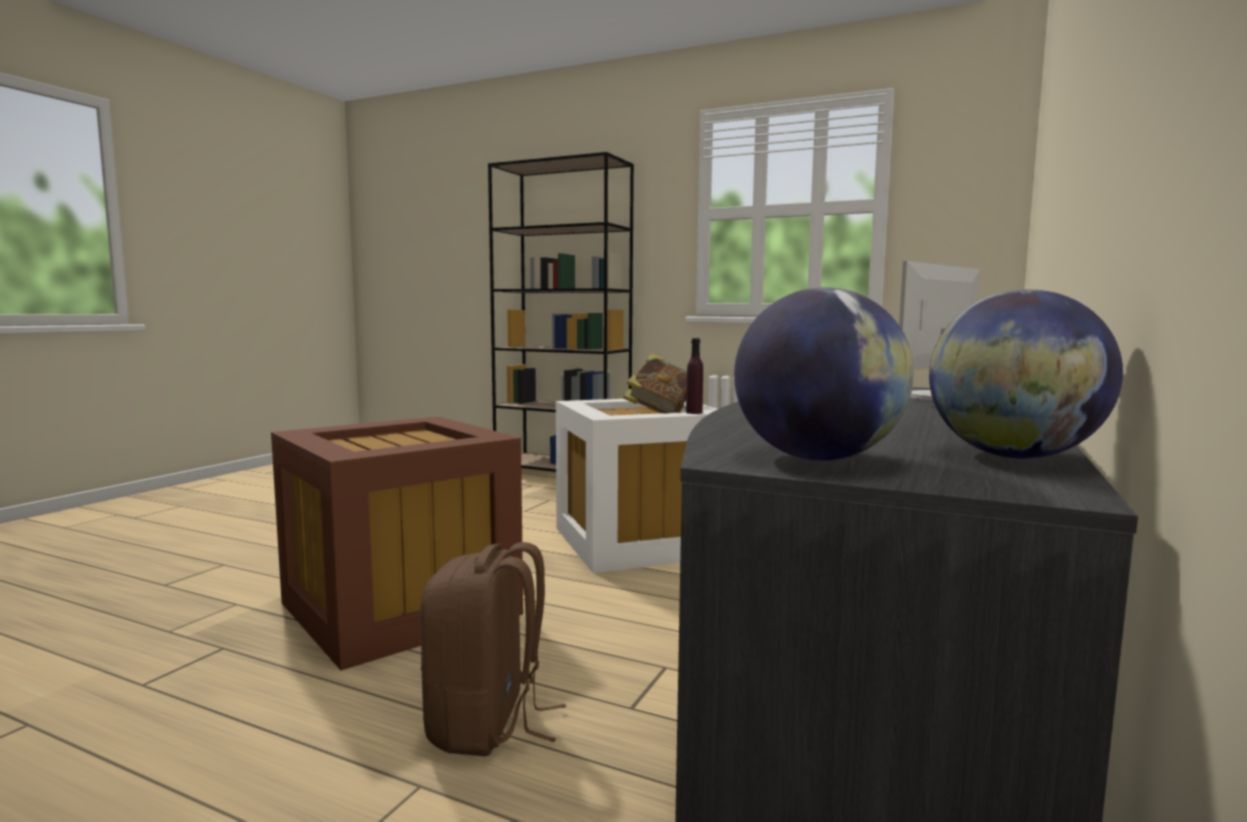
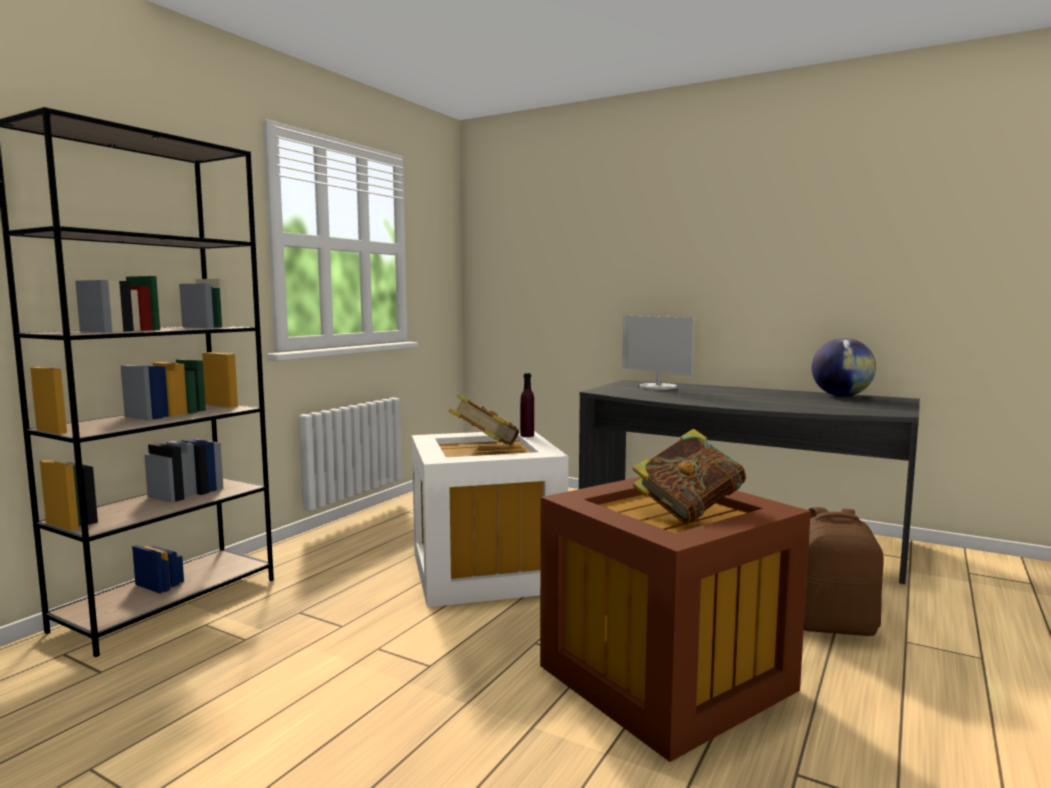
camera: 85 degrees left, 0 degrees up
globe [734,287,914,461] -> none
none -> book [633,429,746,524]

